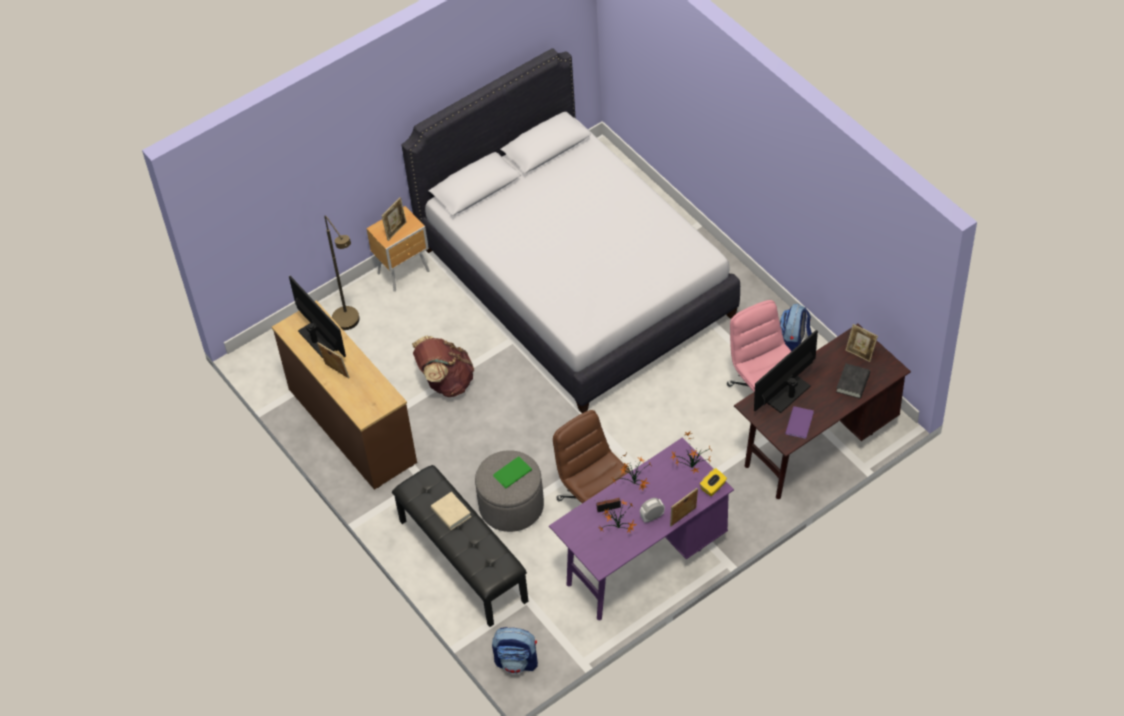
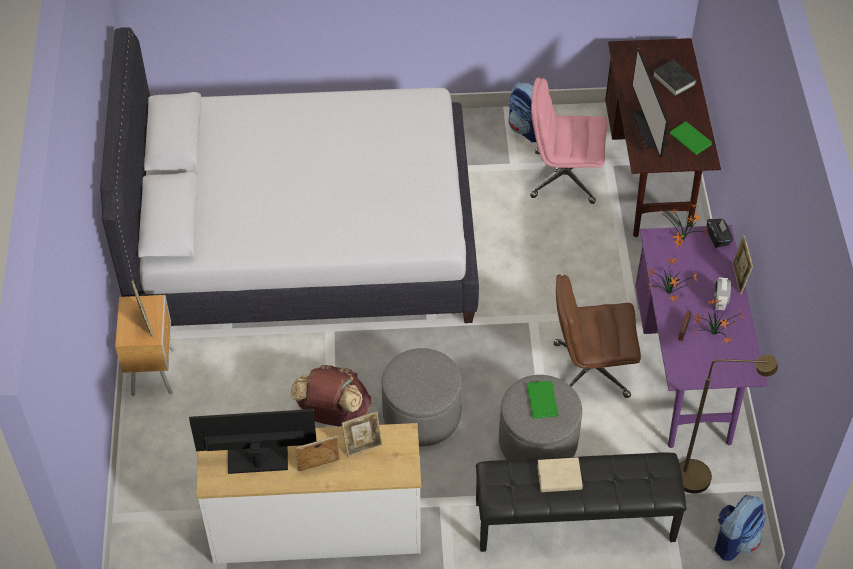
camera: 60 degrees left, 0 degrees up
brown dresser [272,300,417,490] -> white dresser [196,423,421,564]
brown floor lamp [324,215,360,330] -> brown floor lamp moved to [680,354,778,494]
yellow tissue box [699,468,727,496] -> black tissue box [707,219,733,248]
purple book [785,406,814,439] -> green book [669,121,712,155]
picture frame [846,324,878,362] -> picture frame moved to [342,411,383,457]
none -> grey ottoman [382,348,462,446]

